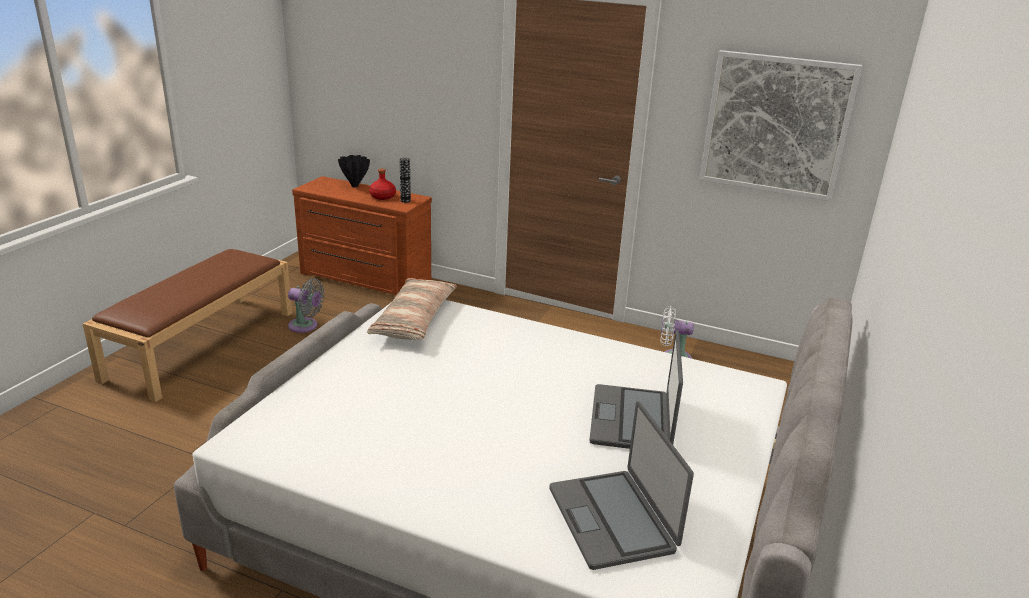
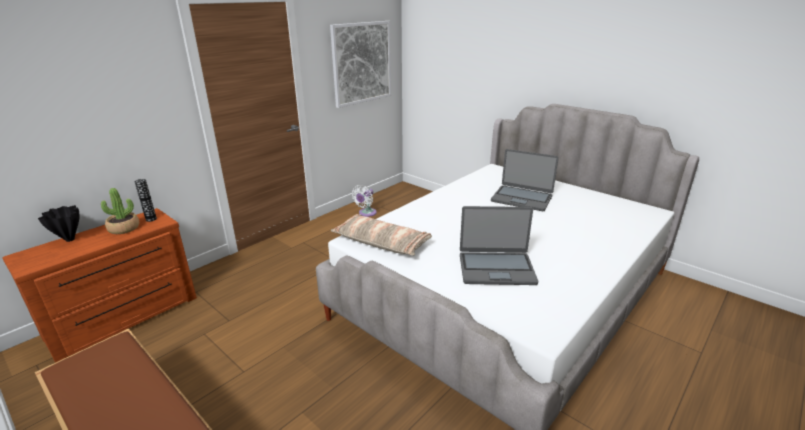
camera: 70 degrees left, 0 degrees up
grey fan [288,279,325,333] -> none
red bottle [369,169,396,200] -> potted plant [101,188,139,234]
laptop [549,401,694,570] -> laptop moved to [460,206,538,285]

